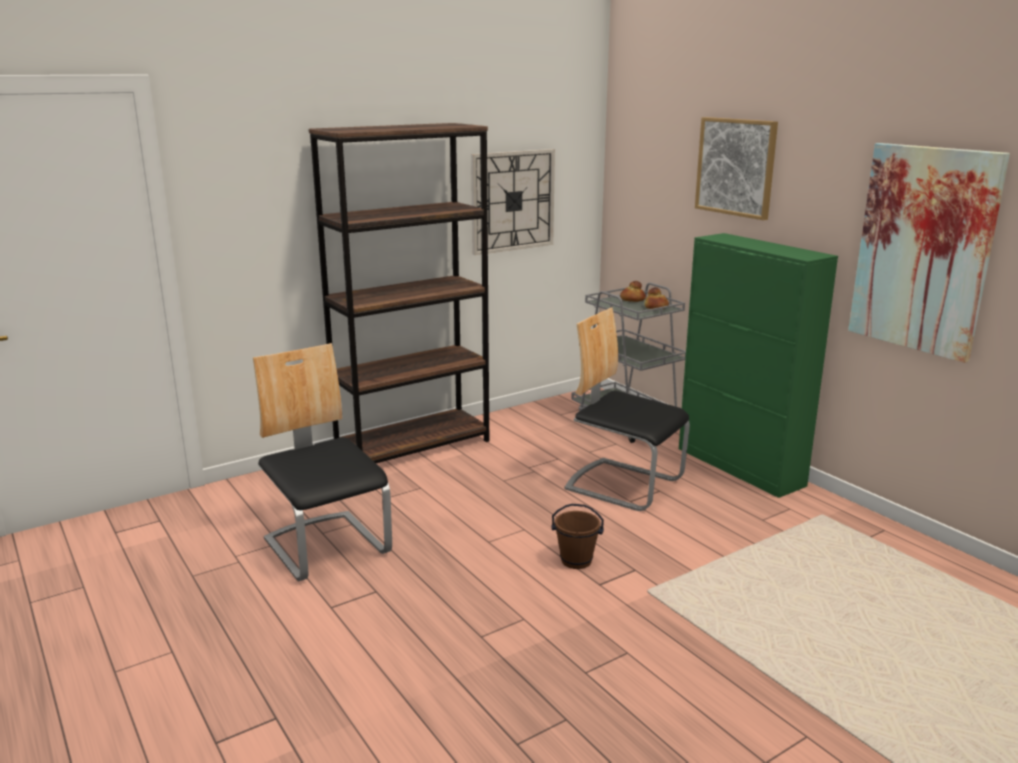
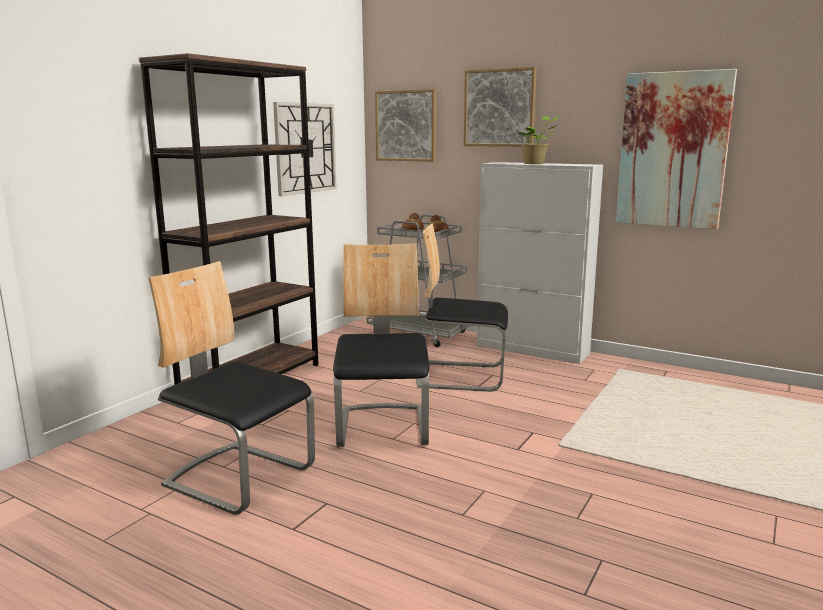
camera: 25 degrees left, 5 degrees down
brown bucket [552,504,604,569] -> none
green cabinet [679,233,838,498] -> white cabinet [477,162,603,364]
none -> chair [333,243,429,447]
none -> picture [375,89,436,162]
none -> potted plant [518,116,560,164]

